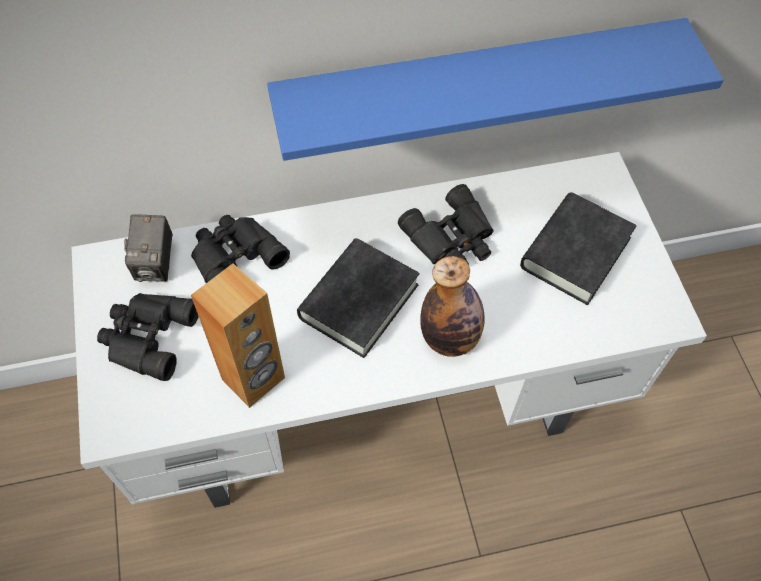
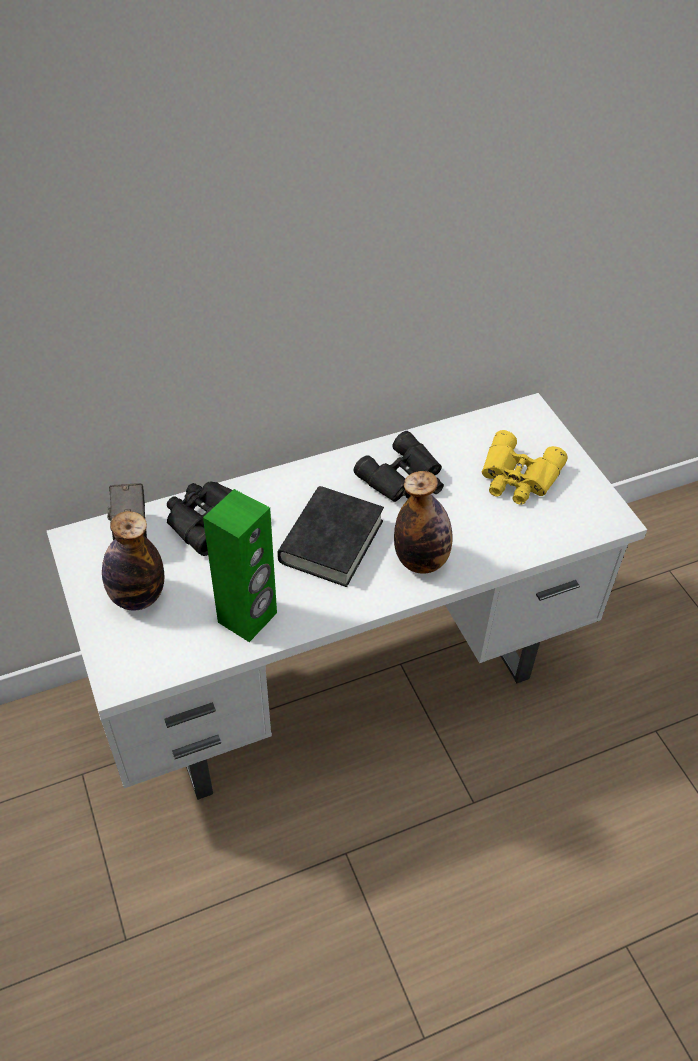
camera: 10 degrees left, 10 degrees down
black binoculars [97,293,199,381] -> bottle [102,511,165,611]
brown speaker [191,263,285,408] -> green speaker [203,489,277,642]
blue shelf [267,18,724,161] -> none
black book [520,192,637,305] -> yellow binoculars [482,430,568,505]

